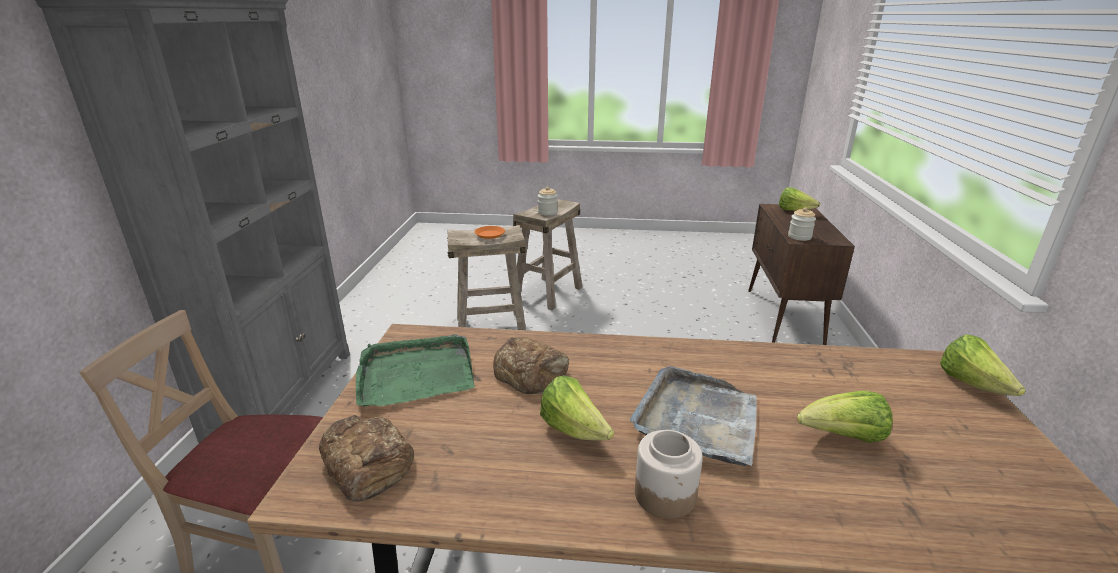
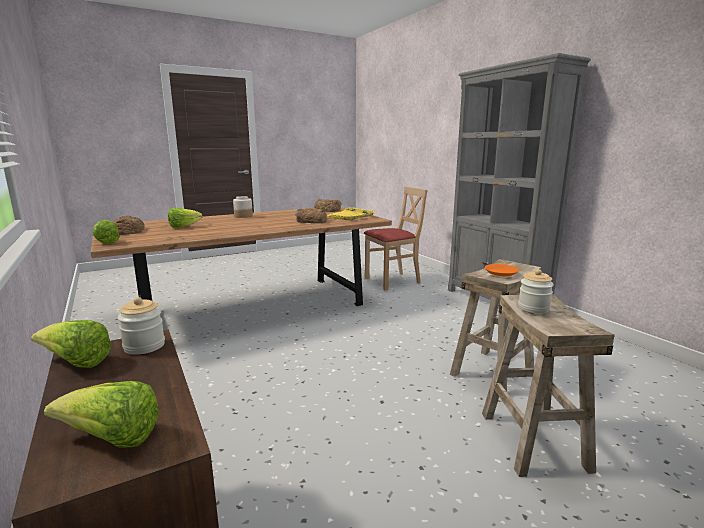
camera: 145 degrees right, 10 degrees down
green tray [356,334,475,407] -> yellow tray [327,207,375,220]
lettuce [540,375,614,441] -> lettuce moved to [31,320,111,368]
grey tray [630,366,757,466] -> none
none -> bread [113,216,145,235]

